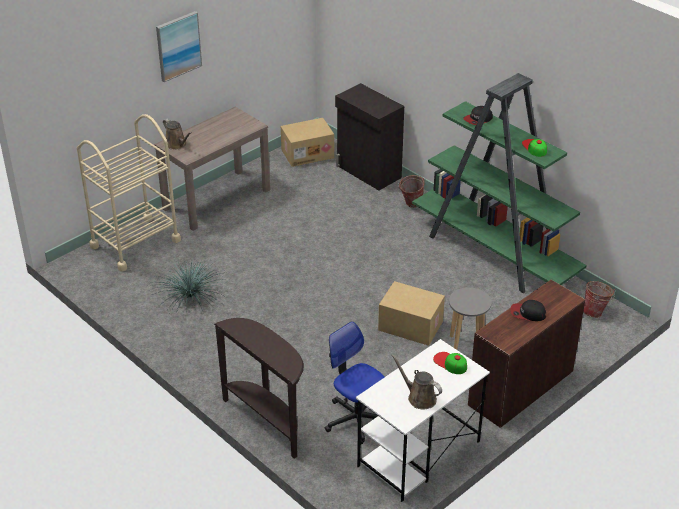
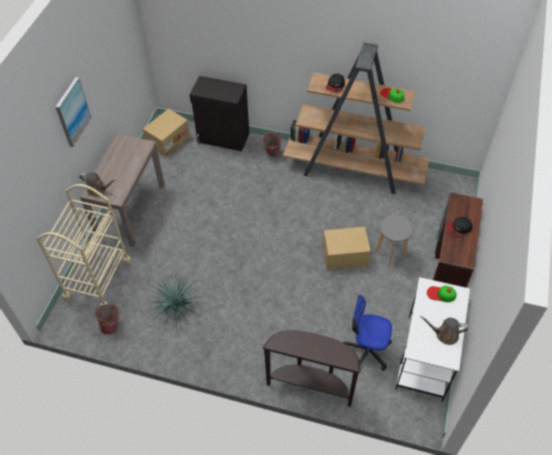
camera: 30 degrees left, 15 degrees up
green bookcase [412,73,587,294] -> brown bookcase [283,43,429,194]
bucket [583,281,615,318] -> bucket moved to [95,304,121,335]

